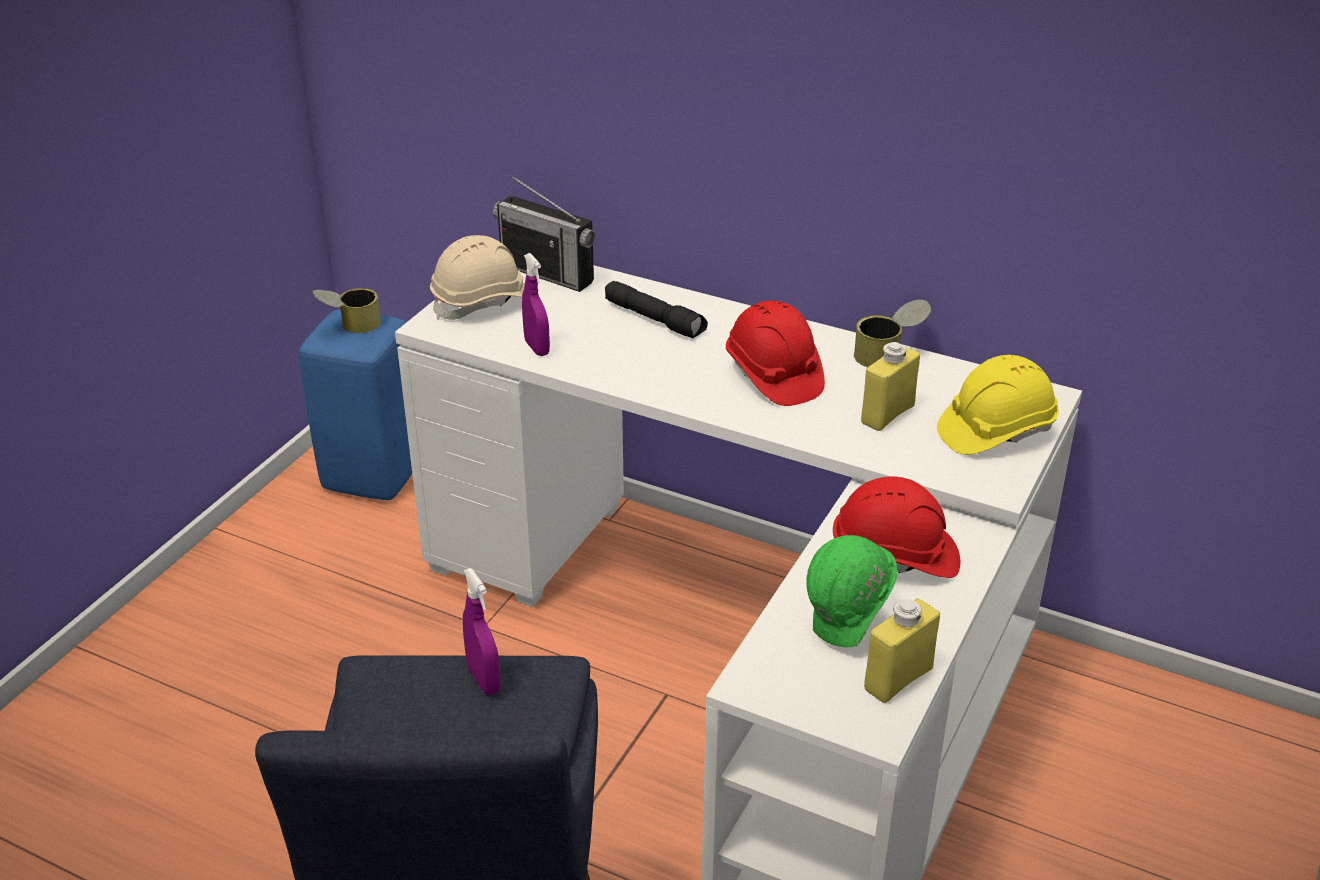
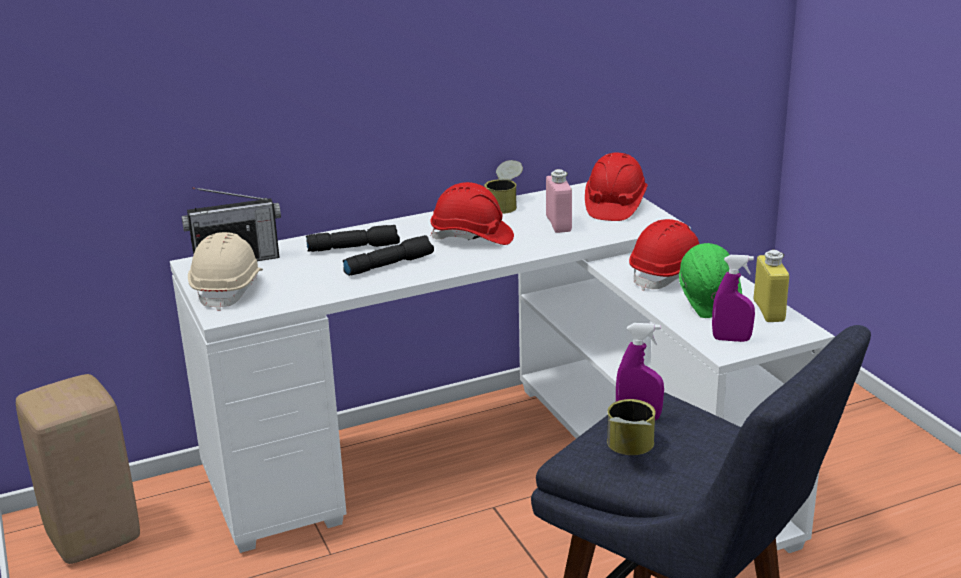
camera: 50 degrees left, 10 degrees down
blue stool [299,309,412,500] -> beige stool [16,374,140,564]
can [313,288,381,333] -> can moved to [607,399,656,455]
purple spray bottle [522,253,550,356] -> purple spray bottle moved to [712,255,755,342]
yellow bottle [861,342,920,431] -> pink bottle [546,169,572,233]
yellow hard hat [937,355,1059,455] -> red hard hat [585,153,648,221]
none -> black flashlight [343,235,434,276]

